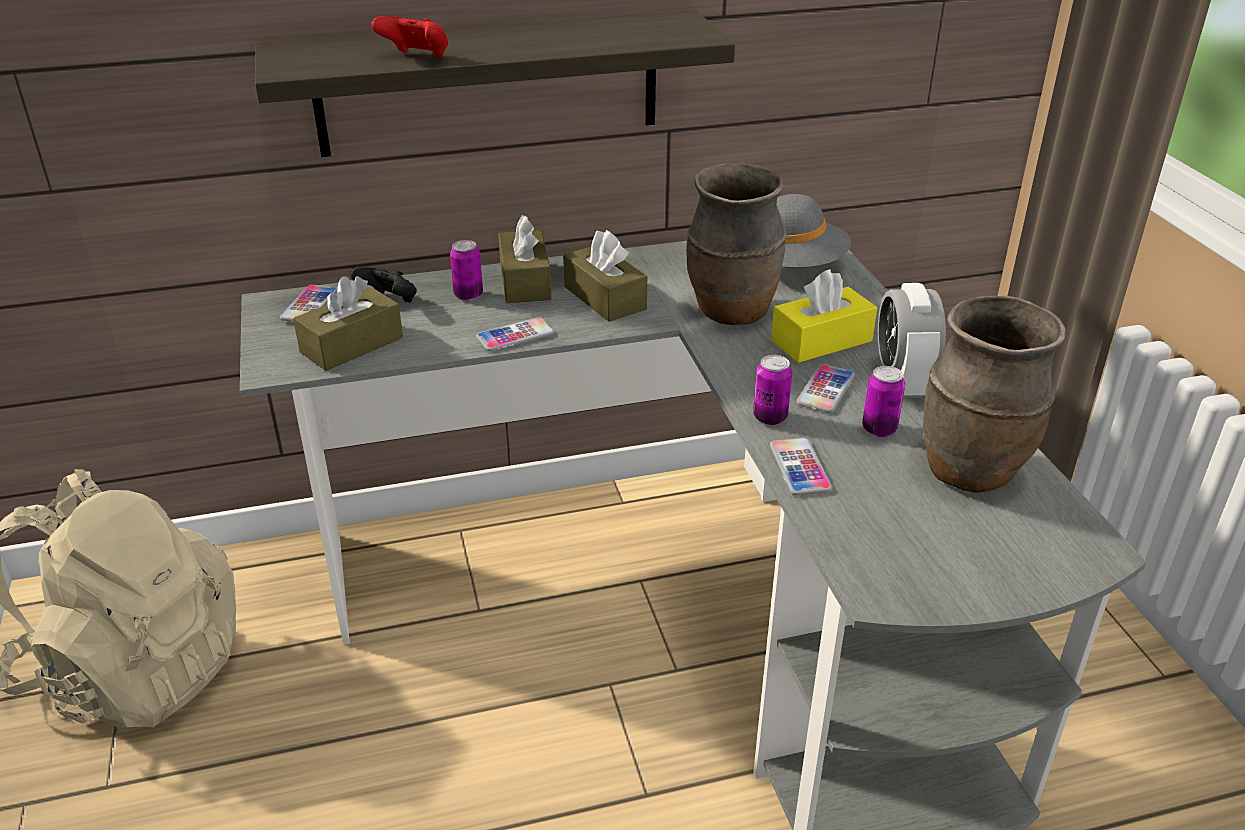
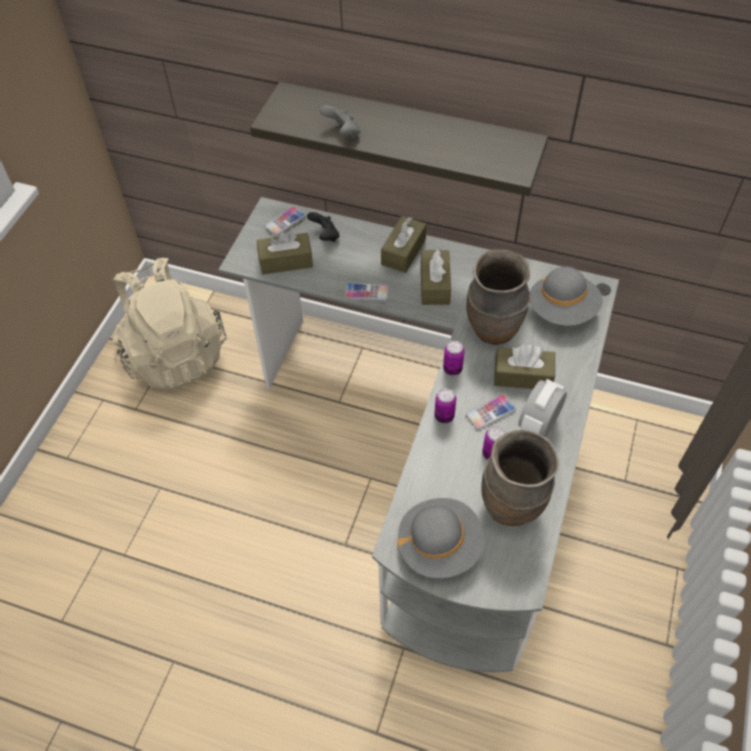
camera: 35 degrees right, 20 degrees up
red game controller [371,16,448,58] -> grey game controller [320,105,361,138]
can [450,240,483,301] -> can moved to [443,341,465,375]
phone [770,438,832,496] -> none
yellow tissue box [771,269,877,363] -> brown tissue box [494,345,555,389]
none -> grey hat [397,498,484,578]

